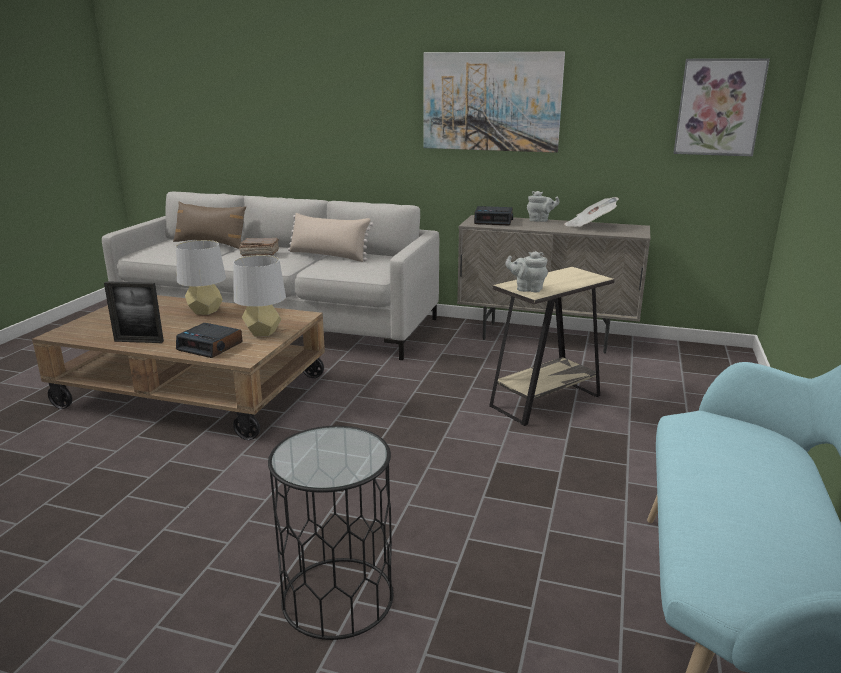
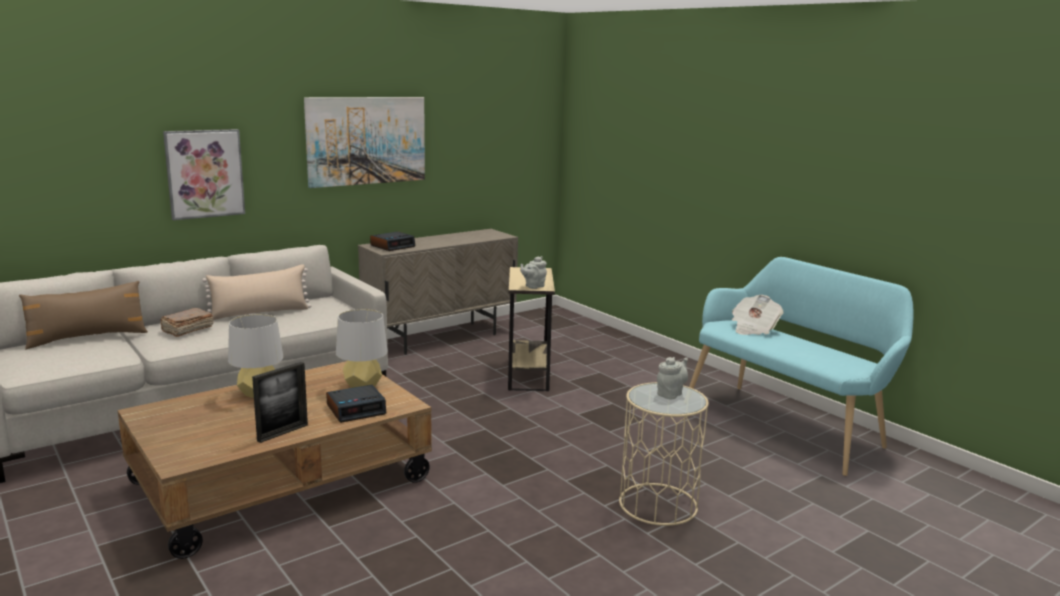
camera: 55 degrees left, 5 degrees down
black side table [268,426,393,640] -> beige side table [619,382,709,526]
grey teapot [527,191,560,222] -> grey teapot moved to [657,357,688,399]
newspaper [564,197,619,227] -> newspaper moved to [732,295,783,335]
picture [674,58,770,156] -> picture moved to [163,129,245,220]

